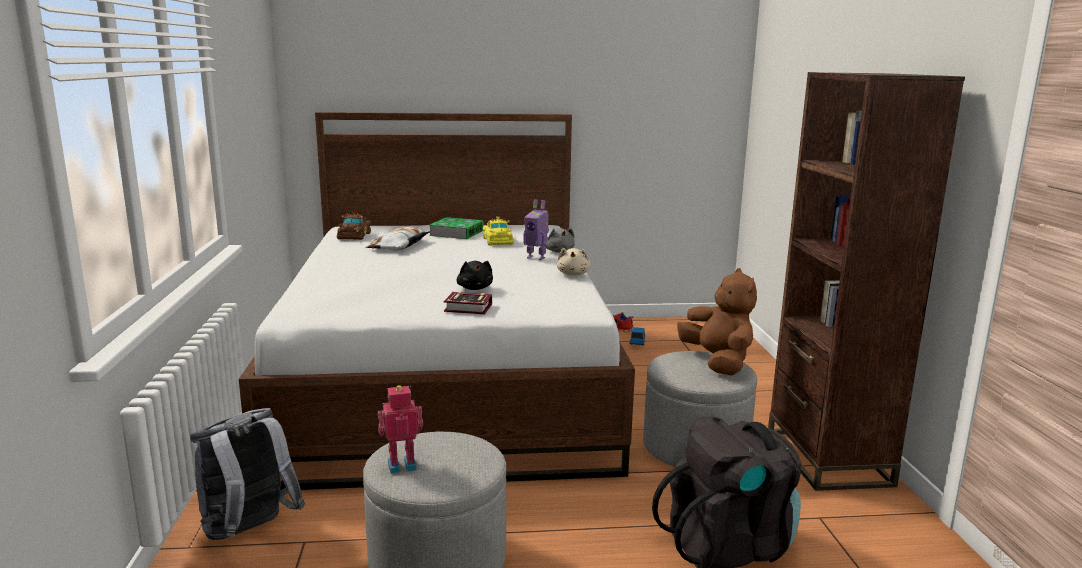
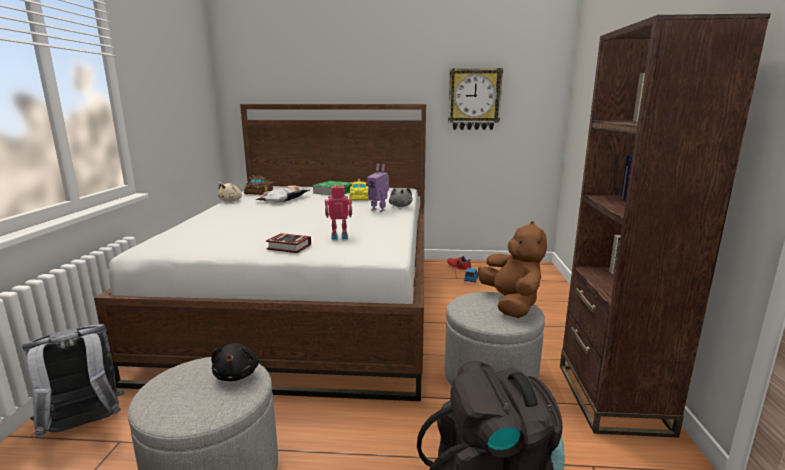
camera: 10 degrees right, 0 degrees up
toy robot [378,385,423,474] -> toy robot moved to [325,184,352,240]
black plush toy [457,261,493,290] -> black plush toy moved to [211,343,259,381]
beige plush toy [557,248,591,276] -> beige plush toy moved to [218,182,242,202]
none -> wall clock [448,68,503,130]

